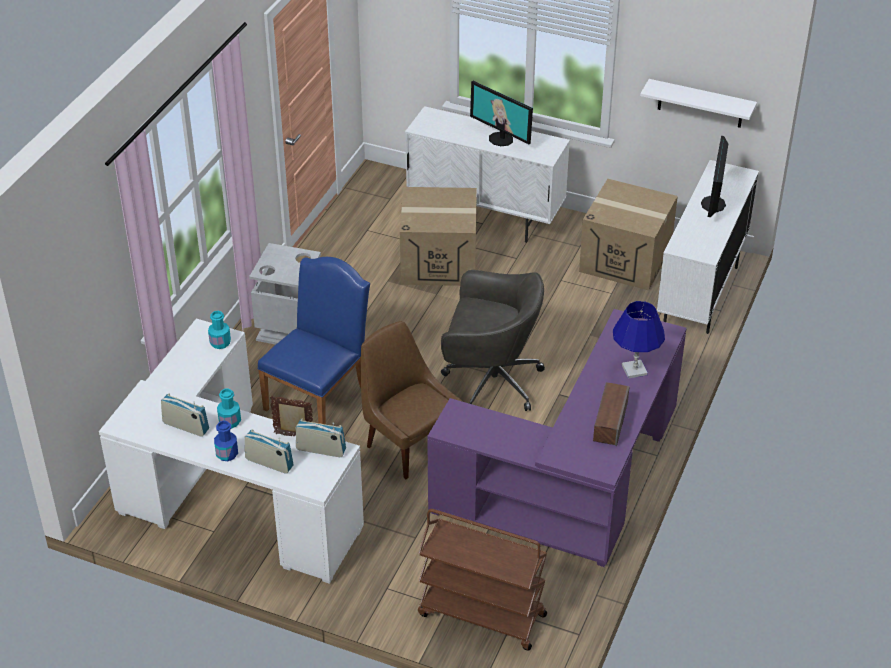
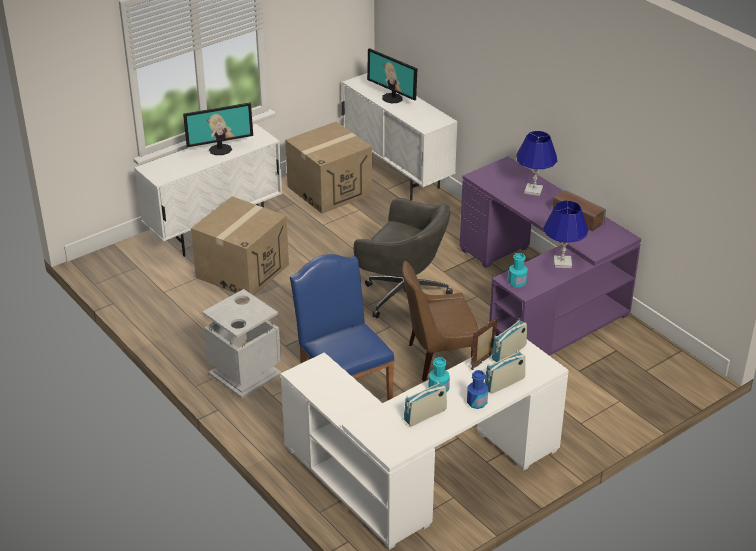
camera: 60 degrees left, 5 degrees down
turquoise bottle [208,311,231,349] -> turquoise bottle moved to [508,253,528,287]
brown cart [418,509,547,651] -> none
grey office chair [441,270,545,411] -> grey office chair turned 75 degrees clockwise [354,198,453,318]
white shelf [640,79,757,128] -> none
none -> blue table lamp [543,200,588,268]

